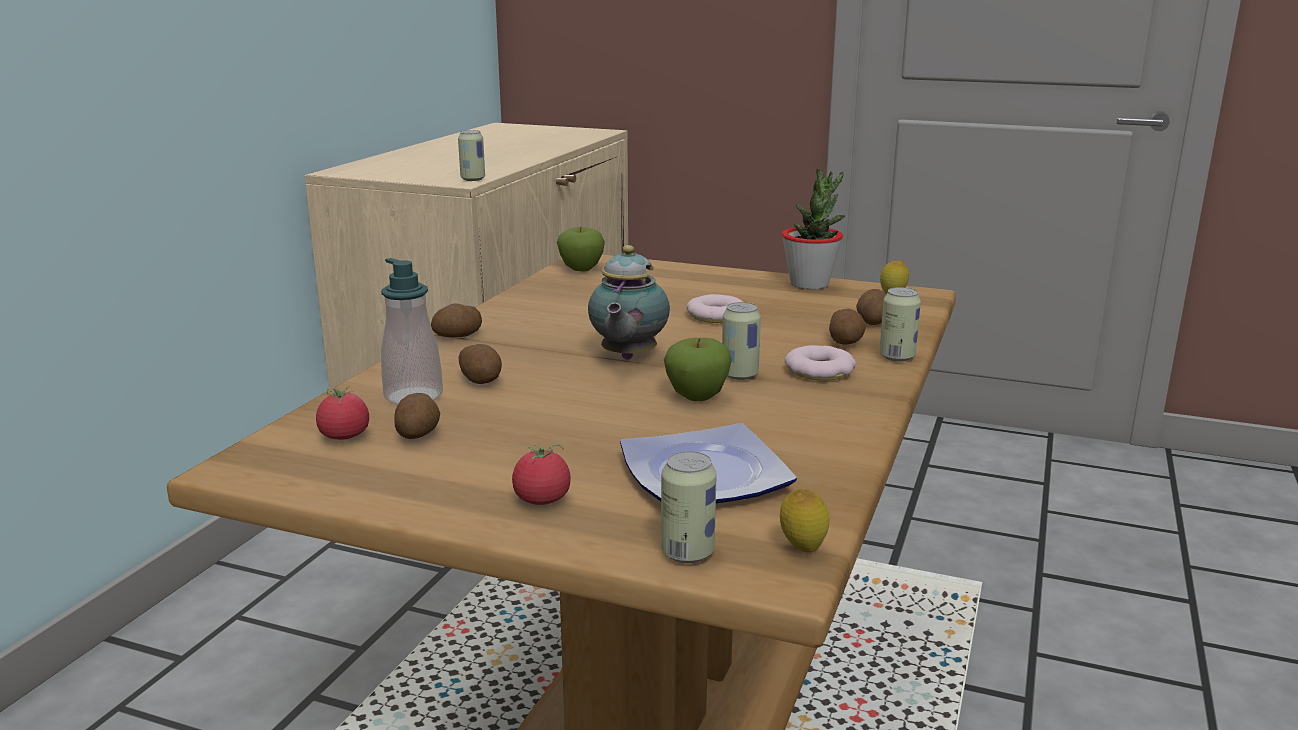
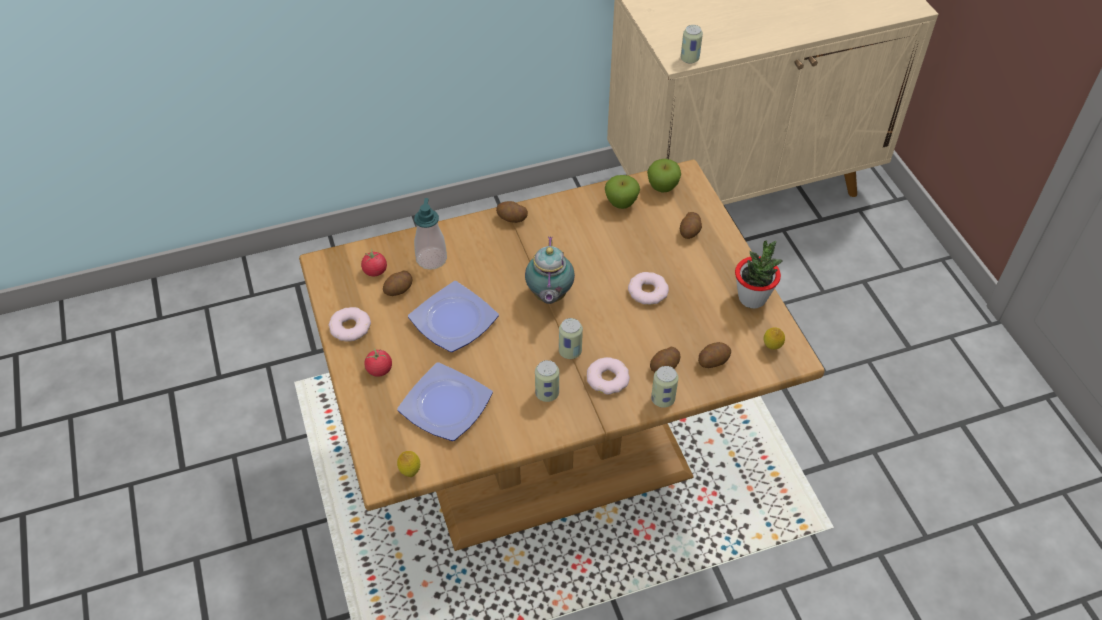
camera: 50 degrees right, 30 degrees up
potato [458,344,502,384] -> potato moved to [680,212,702,239]
teapot [588,245,670,360] -> teapot turned 60 degrees counterclockwise [525,236,575,304]
can [661,451,717,563] -> can moved to [535,360,559,402]
apple [664,338,732,401] -> apple moved to [605,175,640,209]
none -> donut [329,307,371,341]
none -> plate [408,281,499,352]

